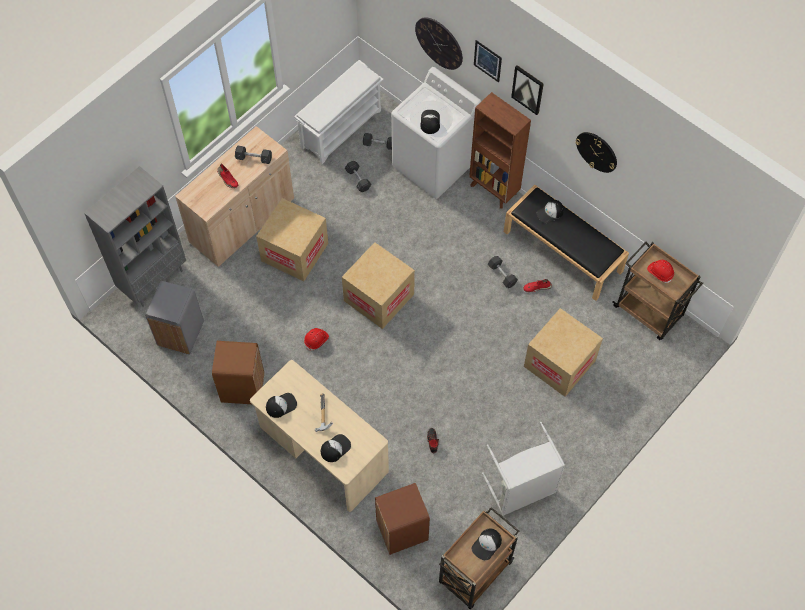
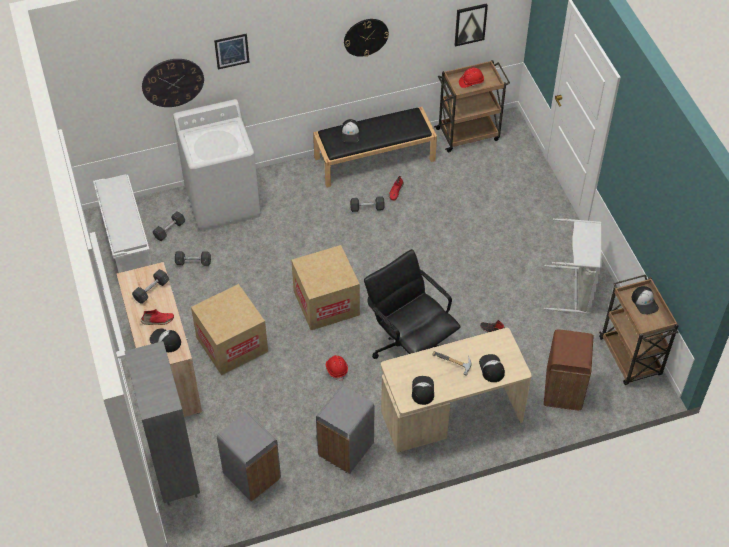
camera: 60 degrees left, 10 degrees down
brown trash can [212,341,264,404] -> grey trash can [316,385,374,474]
cap [420,110,440,134] -> cap moved to [150,328,181,352]
brown bookcase [469,92,531,209] -> none
picture [511,65,544,115] -> picture moved to [455,3,488,47]
cardboard box [524,308,603,397] -> none
none -> black office chair [364,249,461,359]

